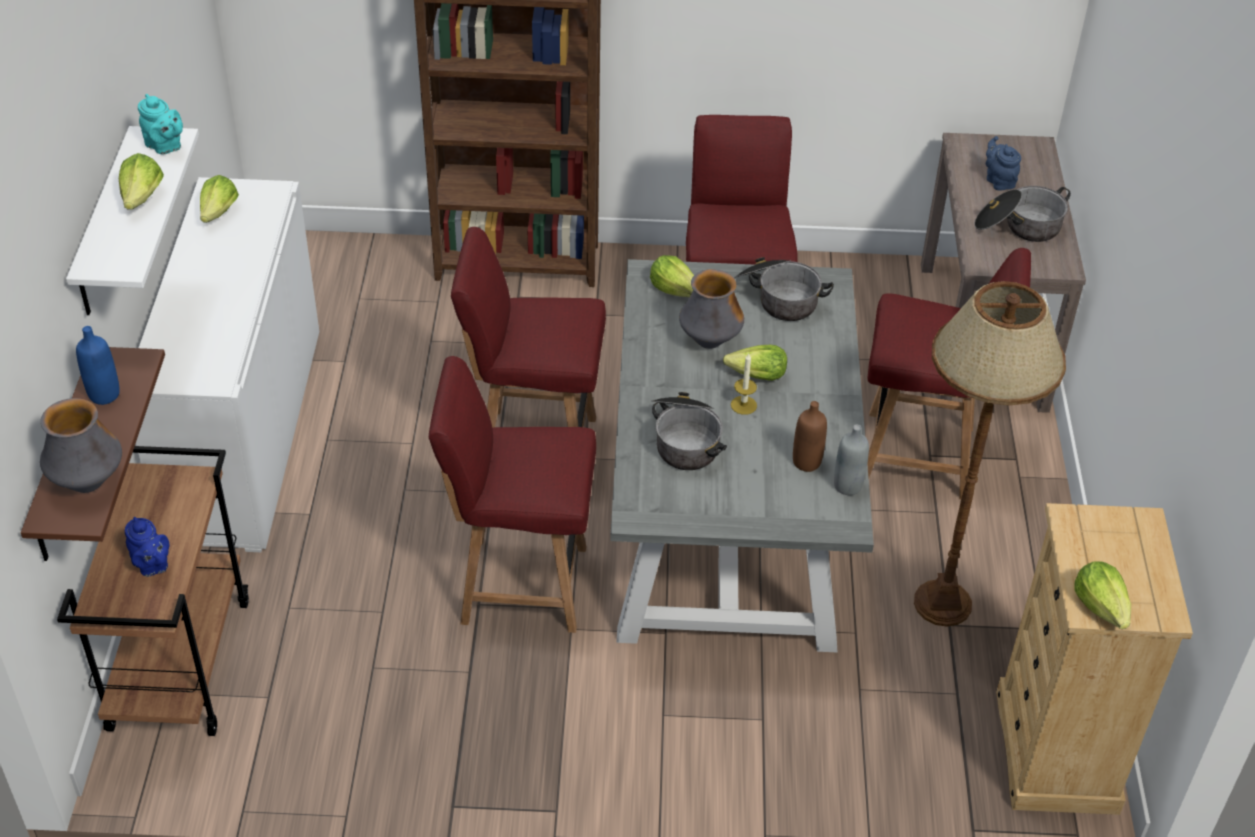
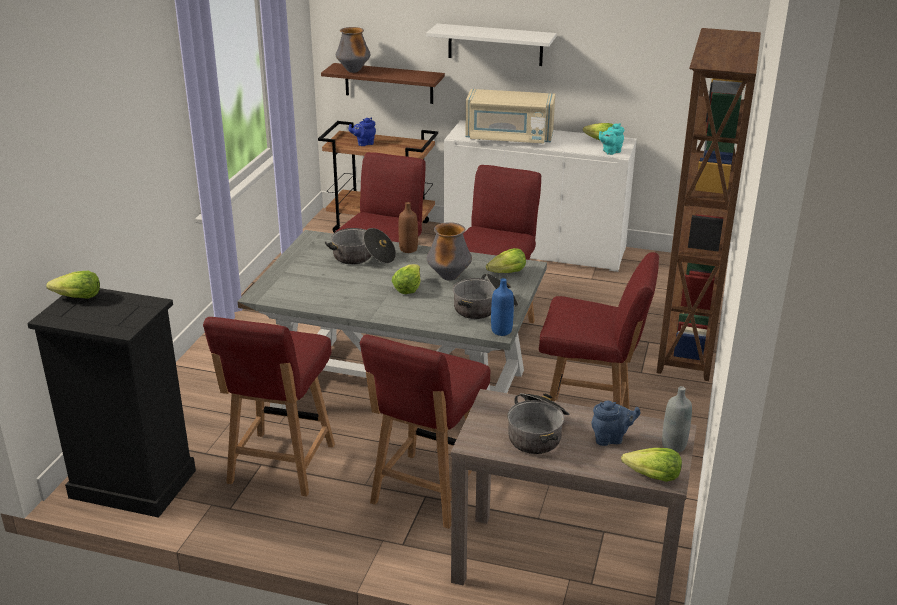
camera: 105 degrees right, 15 degrees down
blue bottle [76,326,120,405] -> blue bottle moved to [491,278,514,336]
lettuce [119,153,164,210] -> lettuce moved to [621,448,682,482]
turquoise teapot [138,94,183,155] -> turquoise teapot moved to [599,123,624,155]
candle [731,354,757,415] -> none
brown bottle [793,401,827,472] -> brown bottle moved to [398,202,418,253]
grey bottle [834,424,869,495] -> grey bottle moved to [662,386,692,453]
brown floor lamp [914,281,1066,627] -> red chair [203,317,335,497]
beige dresser [996,503,1193,815] -> black dresser [27,288,196,518]
none -> beige microwave [465,89,555,144]

